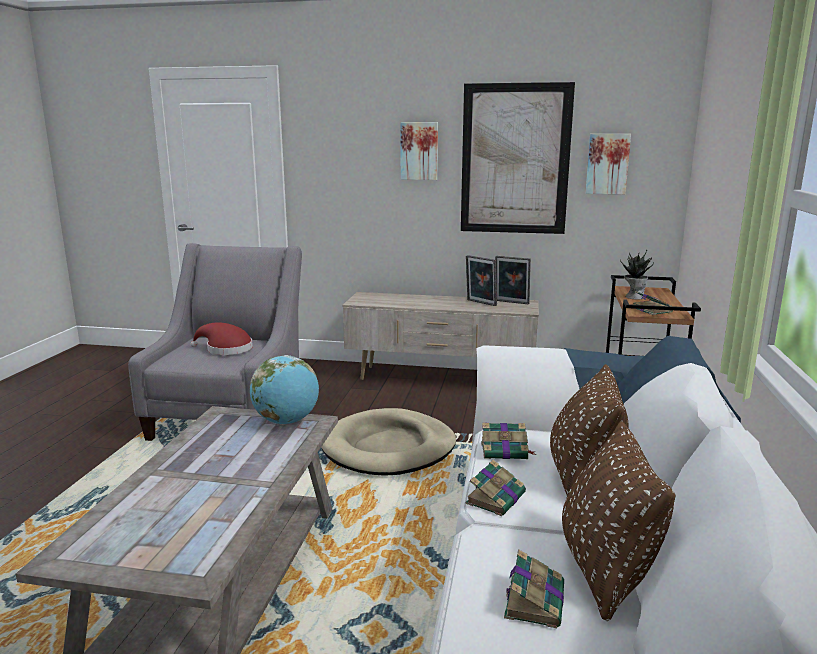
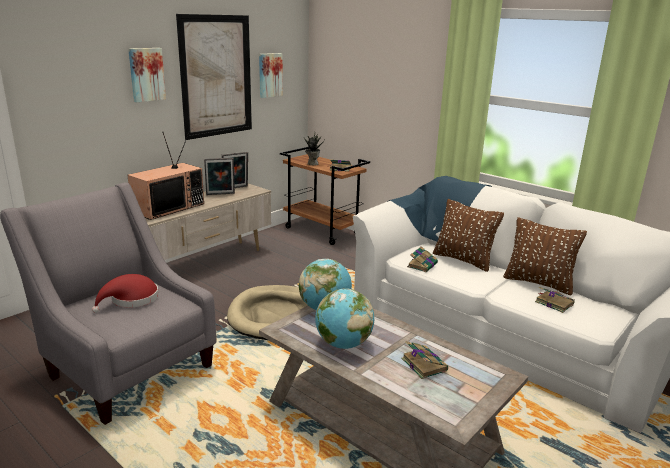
camera: 60 degrees left, 5 degrees up
book [465,460,526,516] -> book moved to [401,341,448,379]
none -> television [127,132,204,220]
none -> globe [315,288,374,349]

